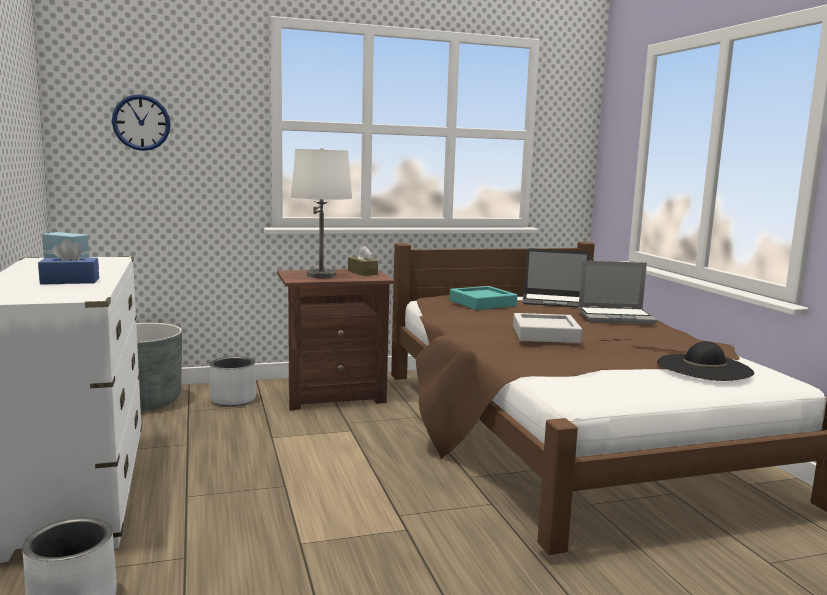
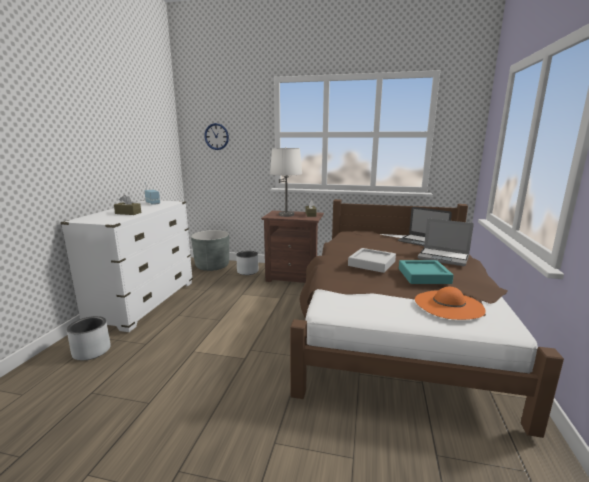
camera: 30 degrees right, 5 degrees up
blue tissue box [38,239,99,284] -> brown tissue box [114,195,141,215]
turquoise tray [449,286,517,310] -> turquoise tray moved to [399,260,454,284]
black hat [657,341,754,381] -> orange hat [415,287,486,320]

